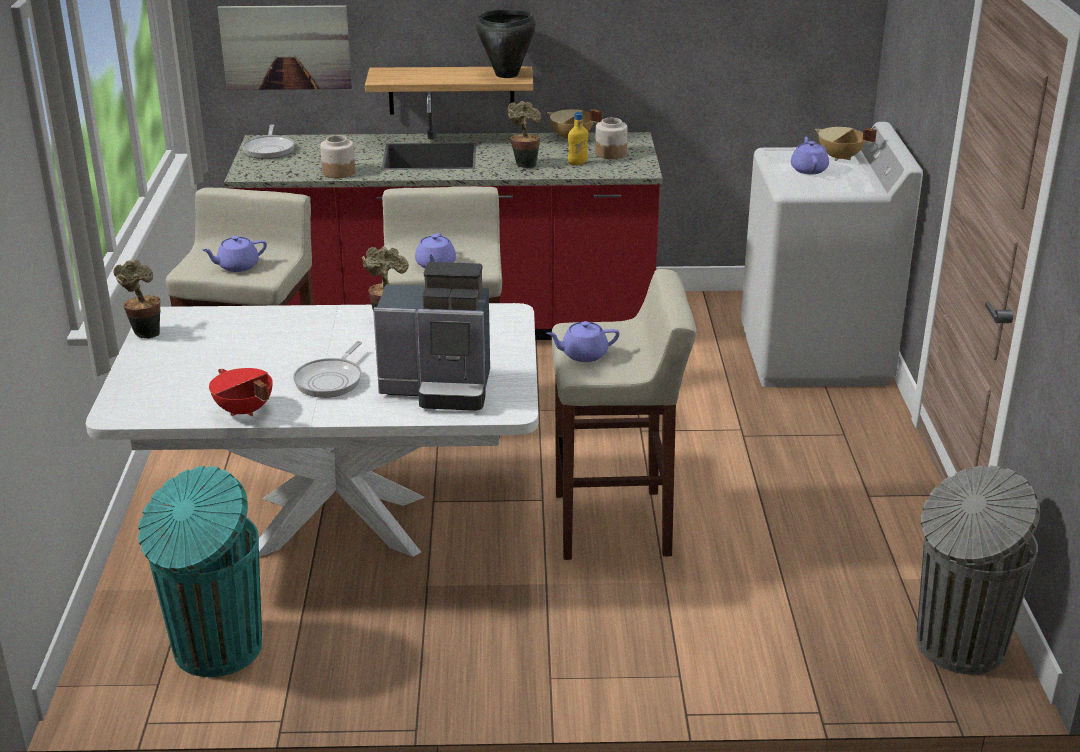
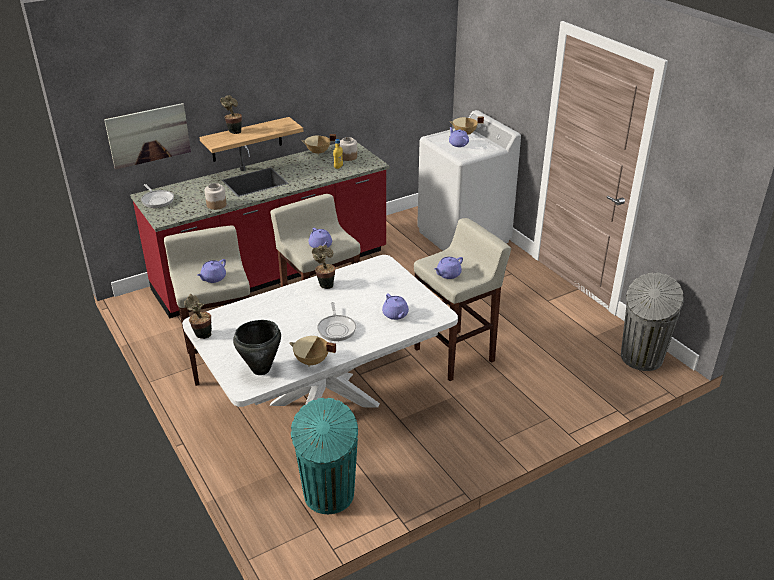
camera: 30 degrees left, 5 degrees up
red cooking pot [209,368,273,416] -> beige cooking pot [289,336,336,367]
coffee machine [373,262,490,411] -> purple teapot [382,294,409,320]
black cooking pot [477,10,536,78] -> black cooking pot moved to [233,320,281,375]
potted plant [508,101,541,168] -> potted plant moved to [220,95,242,134]

